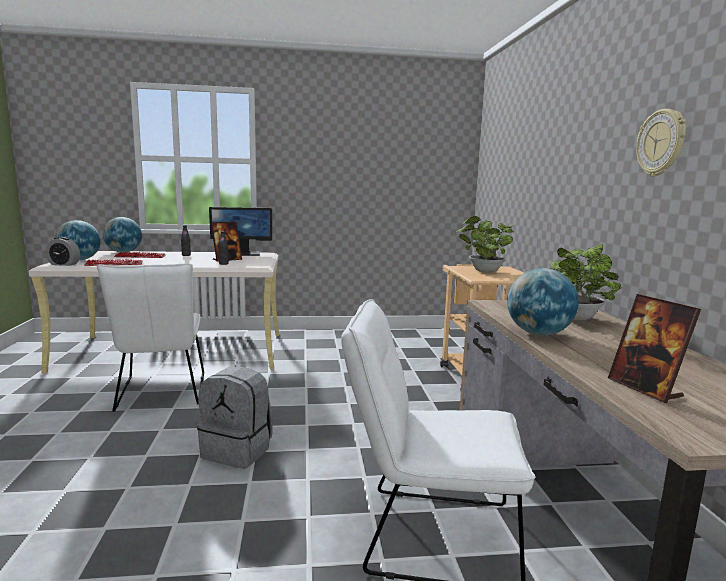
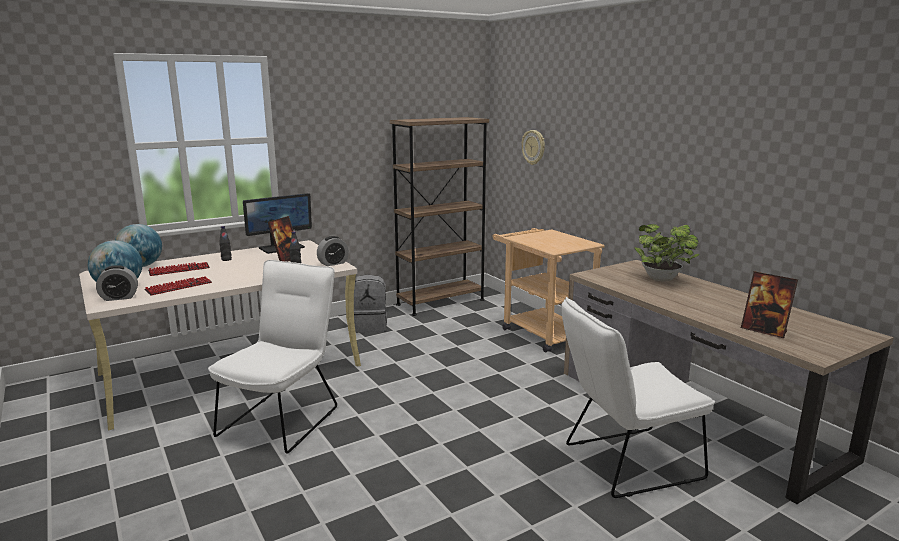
camera: 25 degrees left, 5 degrees up
white chair [97,263,204,412] -> white chair turned 120 degrees counterclockwise [208,260,337,454]
grey backpack [197,367,273,469] -> grey backpack moved to [354,275,387,333]
potted plant [457,216,514,273] -> none
globe [507,268,579,335] -> none
wall clock [636,109,686,177] -> wall clock moved to [522,130,545,165]
none -> alarm clock [317,236,349,266]
none -> brown bookcase [390,117,489,316]

